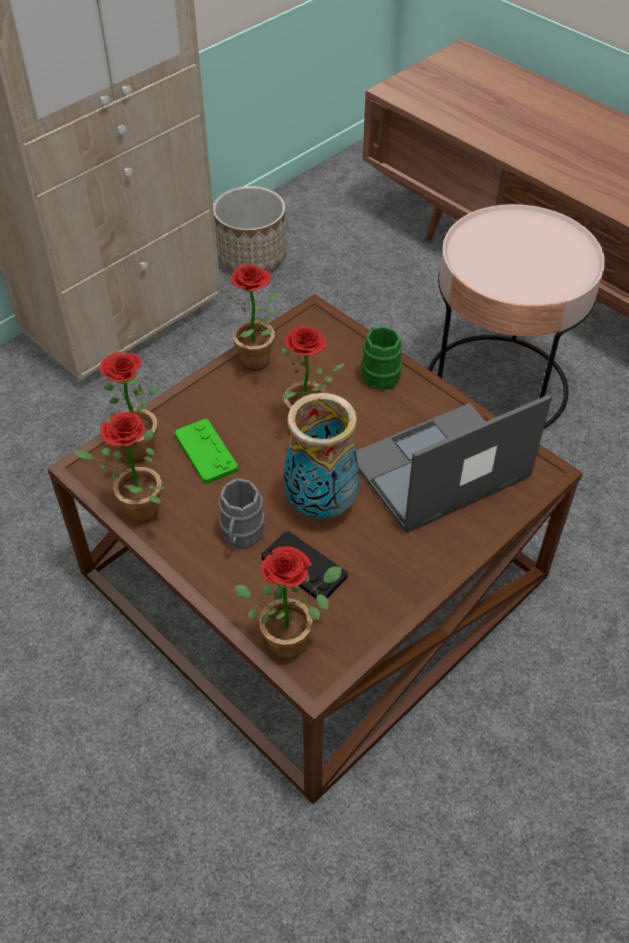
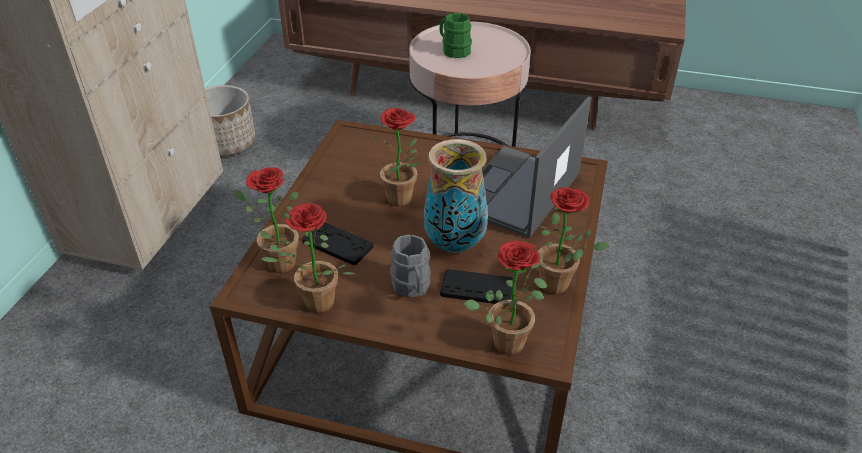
camera: 30 degrees left, 10 degrees down
green game controller [174,419,238,484] -> black game controller [303,222,373,265]
potted plant [223,264,277,371] -> potted plant moved to [538,187,609,294]
green mug [361,326,403,390] -> green mug moved to [439,13,472,58]

